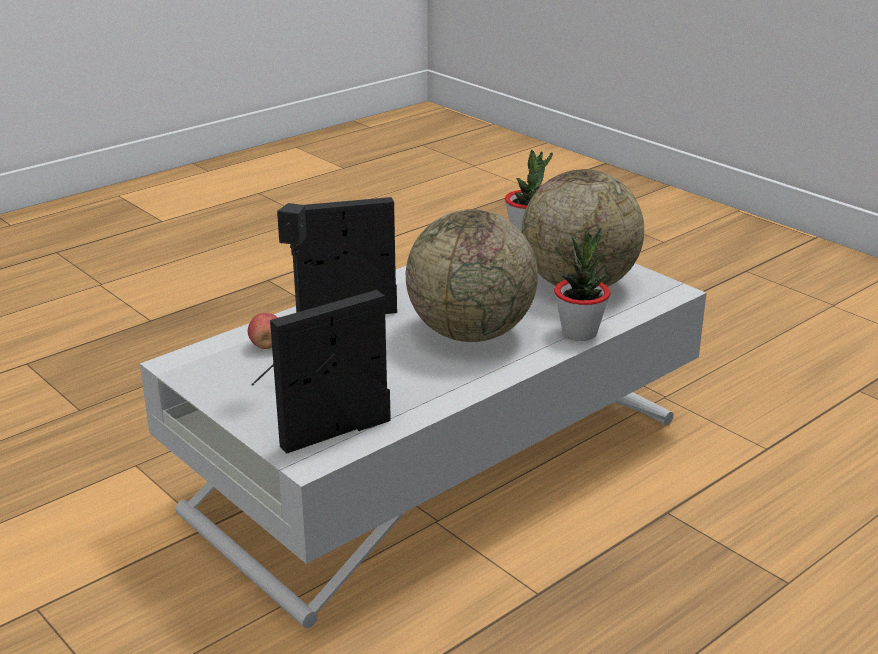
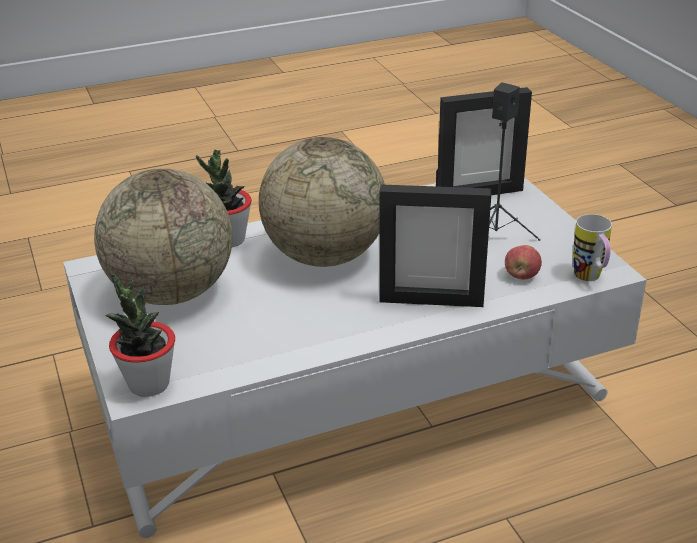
camera: 160 degrees left, 5 degrees up
none -> mug [573,214,612,281]

